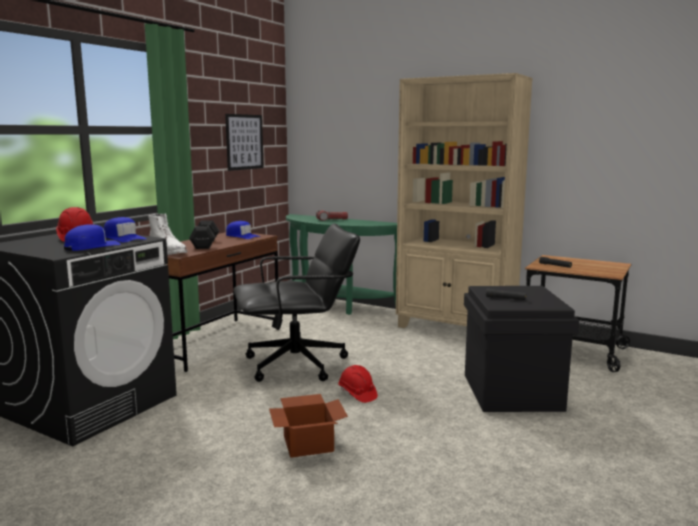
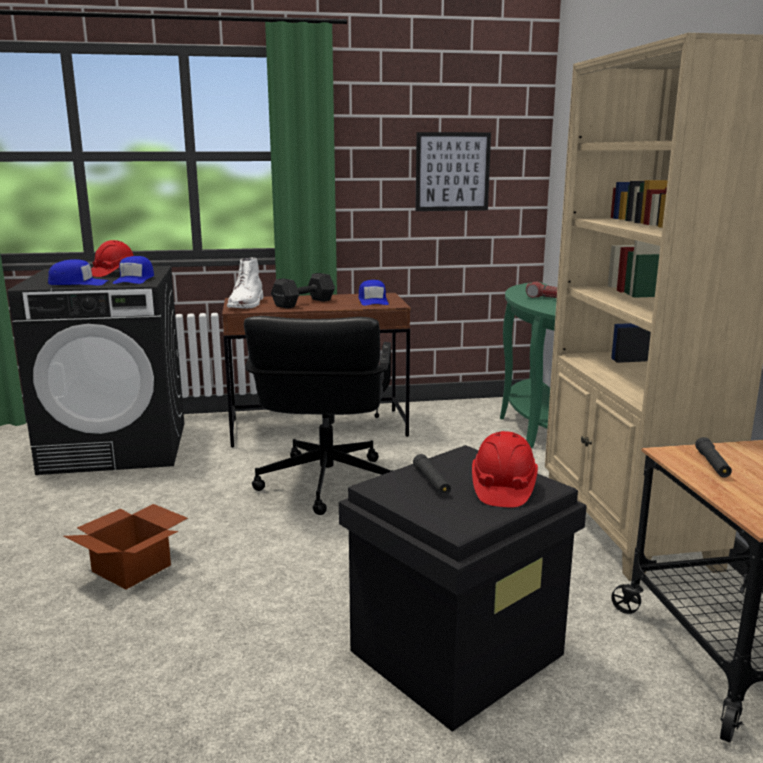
camera: 50 degrees right, 5 degrees up
black office chair [233,223,360,382] -> black office chair turned 60 degrees clockwise [244,316,394,515]
red hard hat [338,365,378,403] -> red hard hat moved to [472,431,538,507]

